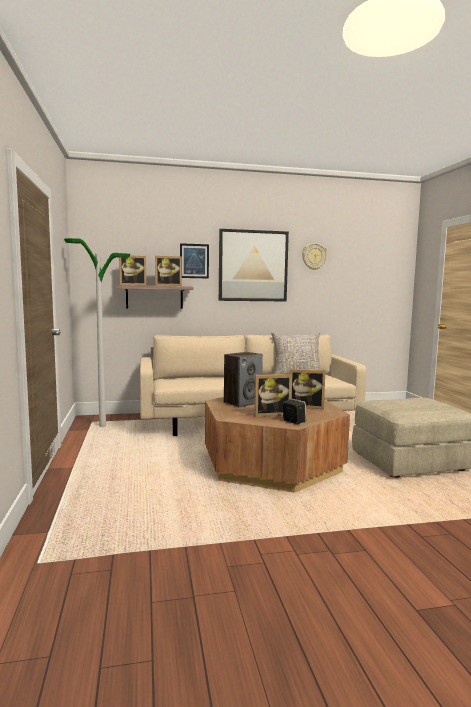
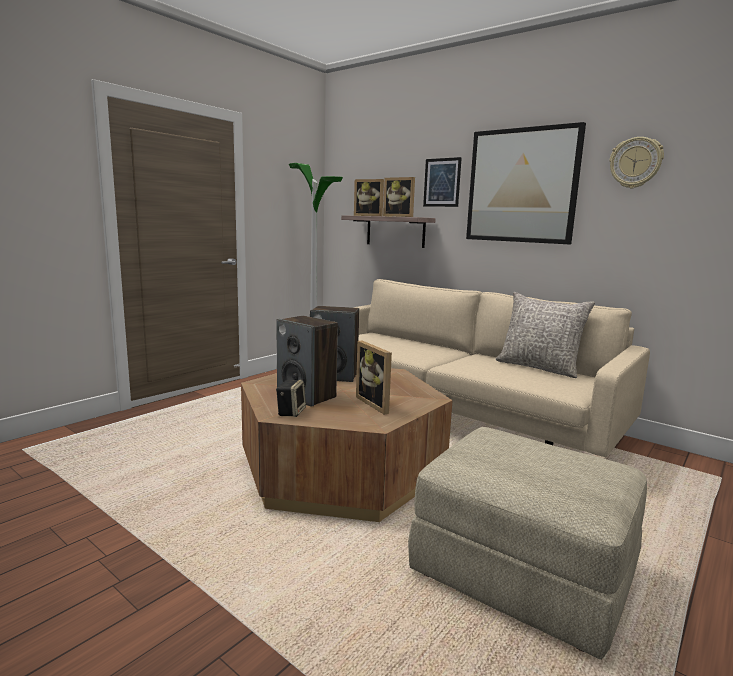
camera: 50 degrees right, 5 degrees up
picture frame [254,374,292,417] -> speaker [276,316,338,407]

